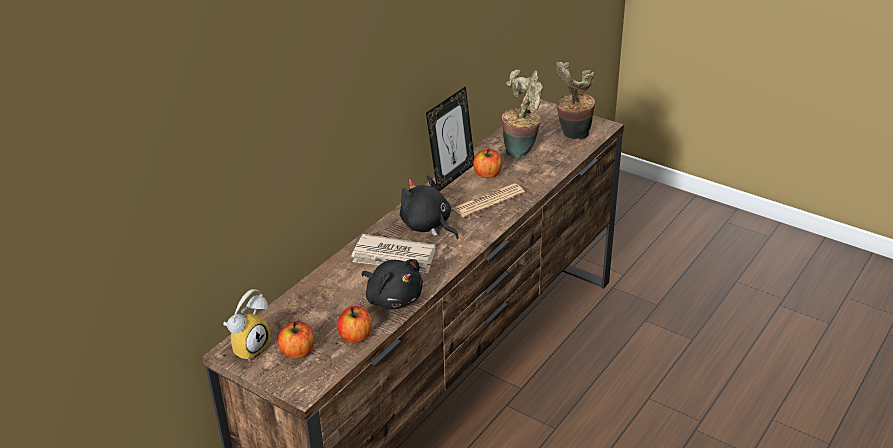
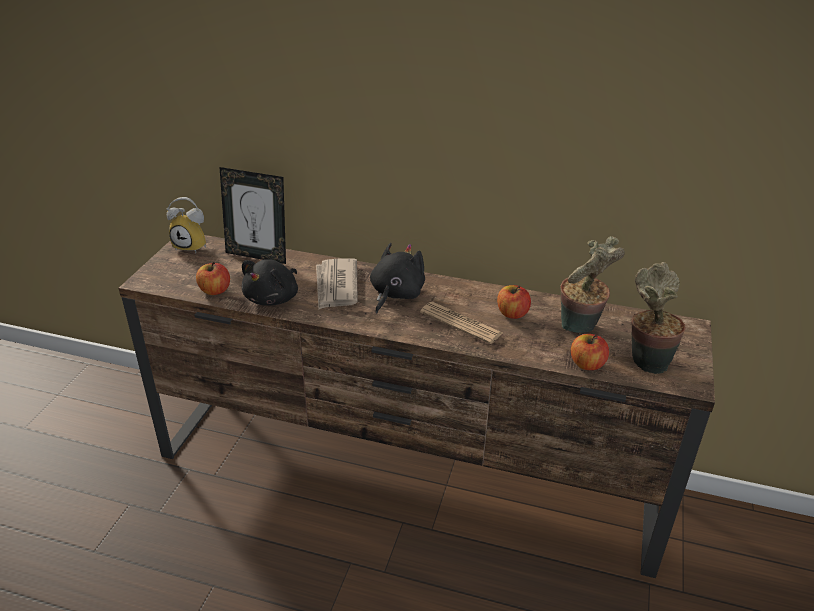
camera: 70 degrees right, 0 degrees up
apple [278,321,314,359] -> apple moved to [571,334,609,370]
picture frame [426,86,474,191] -> picture frame moved to [219,167,286,264]

